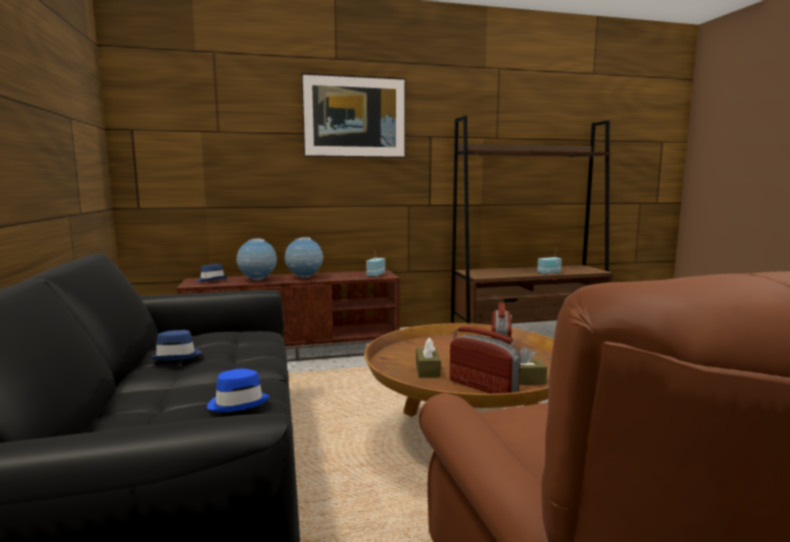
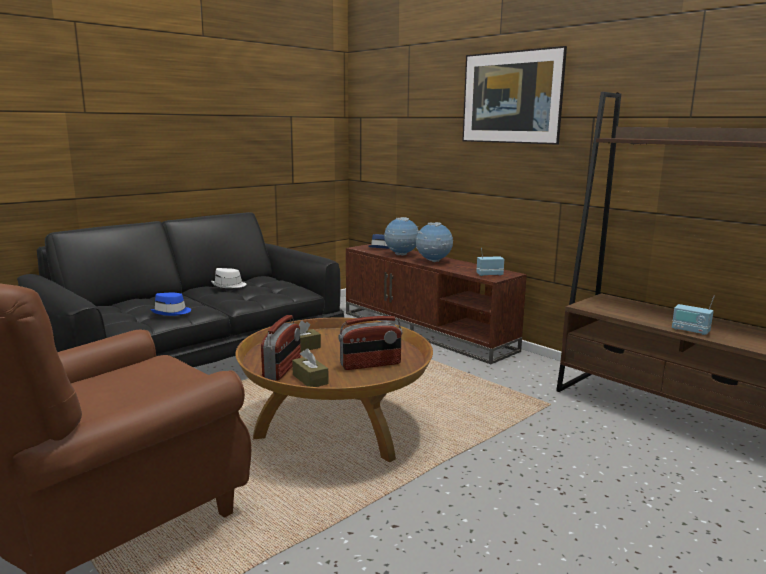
camera: 60 degrees right, 5 degrees up
blue hat [150,330,201,360] -> white hat [211,268,246,288]

